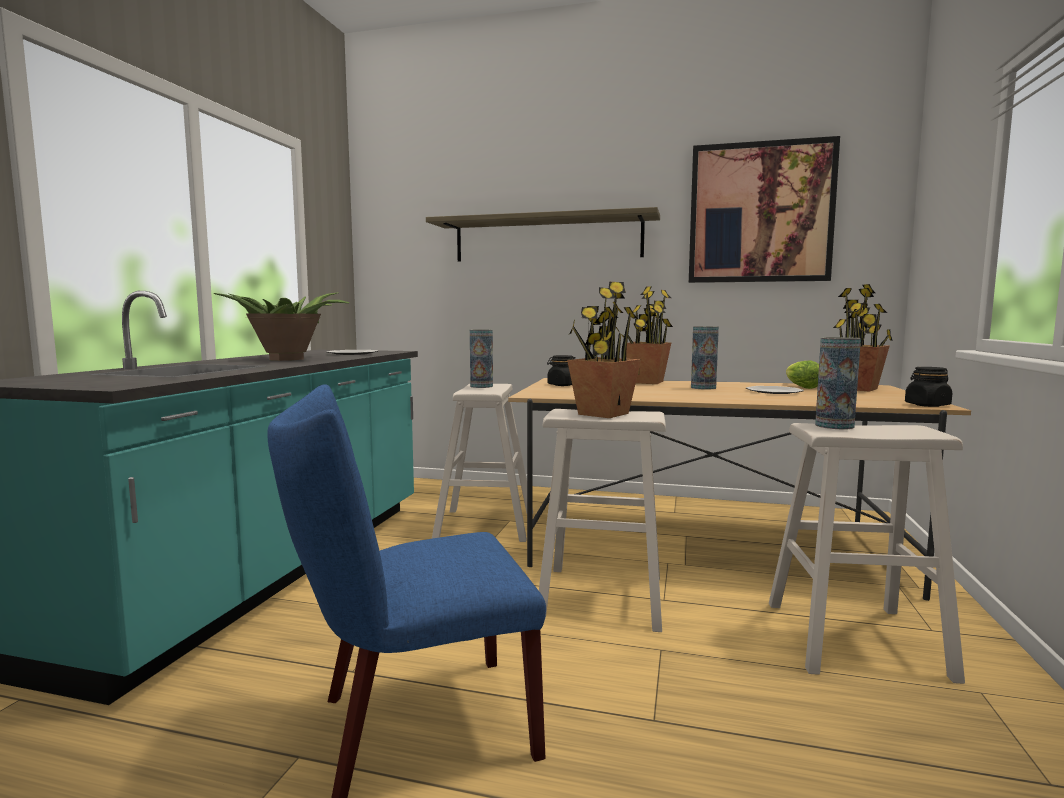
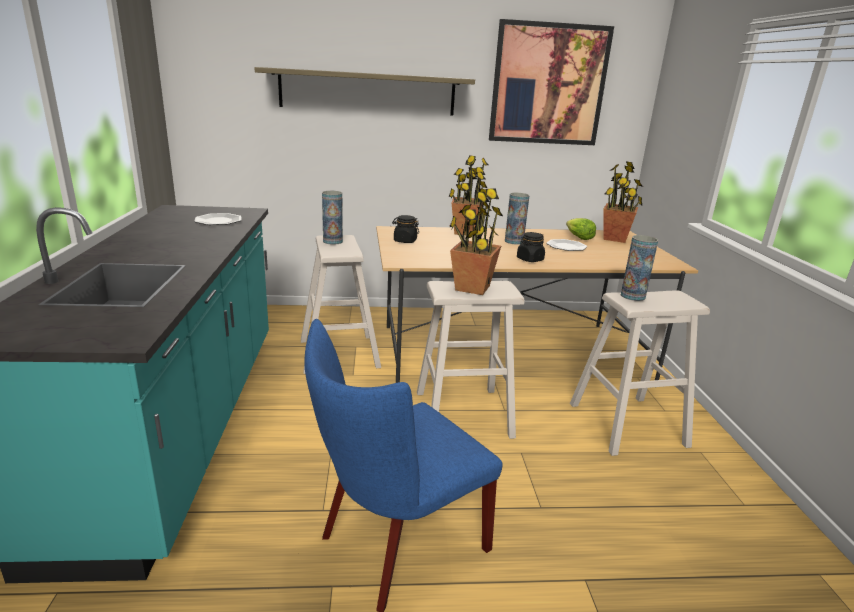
camera: 20 degrees left, 15 degrees up
potted plant [214,293,350,361] -> none
black jar [905,367,952,407] -> black jar moved to [517,232,545,262]

